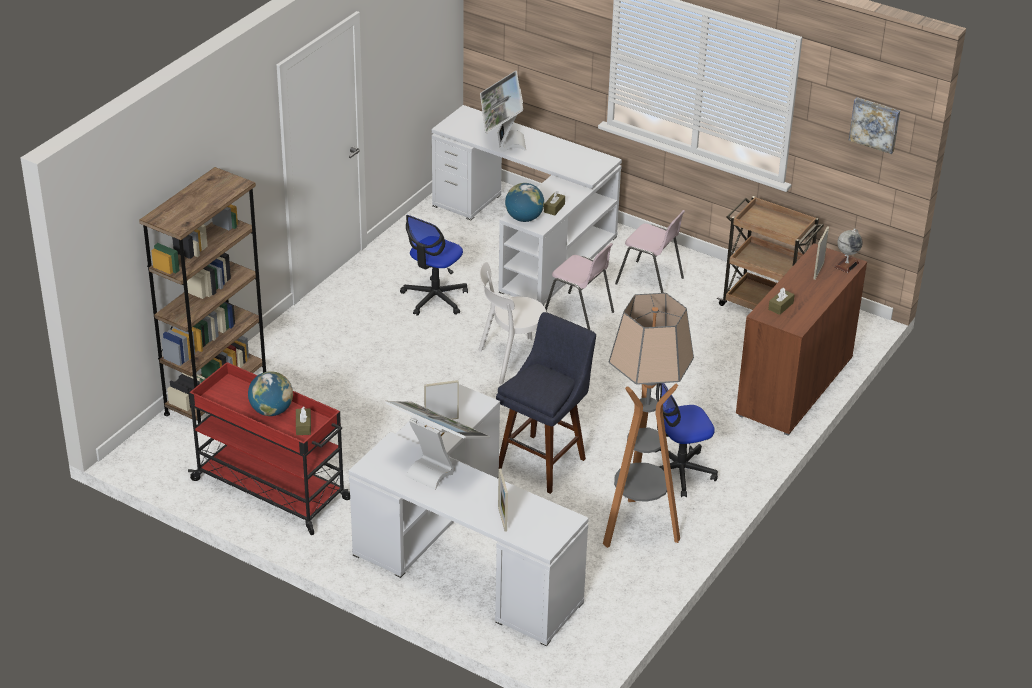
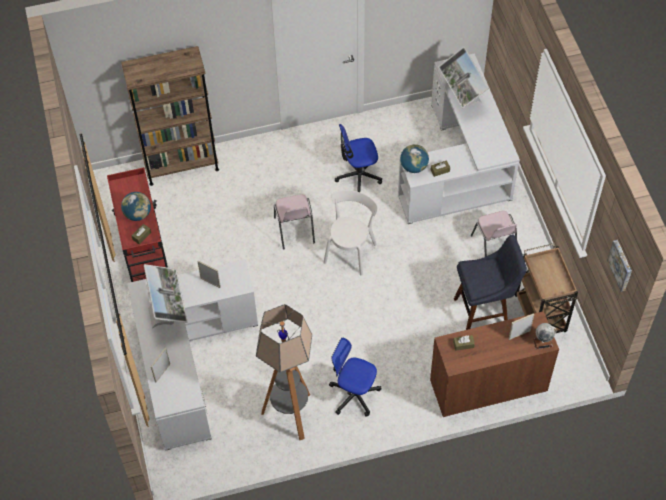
camera: 45 degrees right, 20 degrees up
white chair [479,262,546,384] -> white chair turned 90 degrees clockwise [323,190,378,276]
monitor [480,71,526,152] -> monitor turned 60 degrees counterclockwise [438,47,489,109]
blue stool [496,312,596,494] -> blue stool moved to [454,234,527,330]
pink chair [545,243,614,330] -> pink chair moved to [274,194,315,250]

